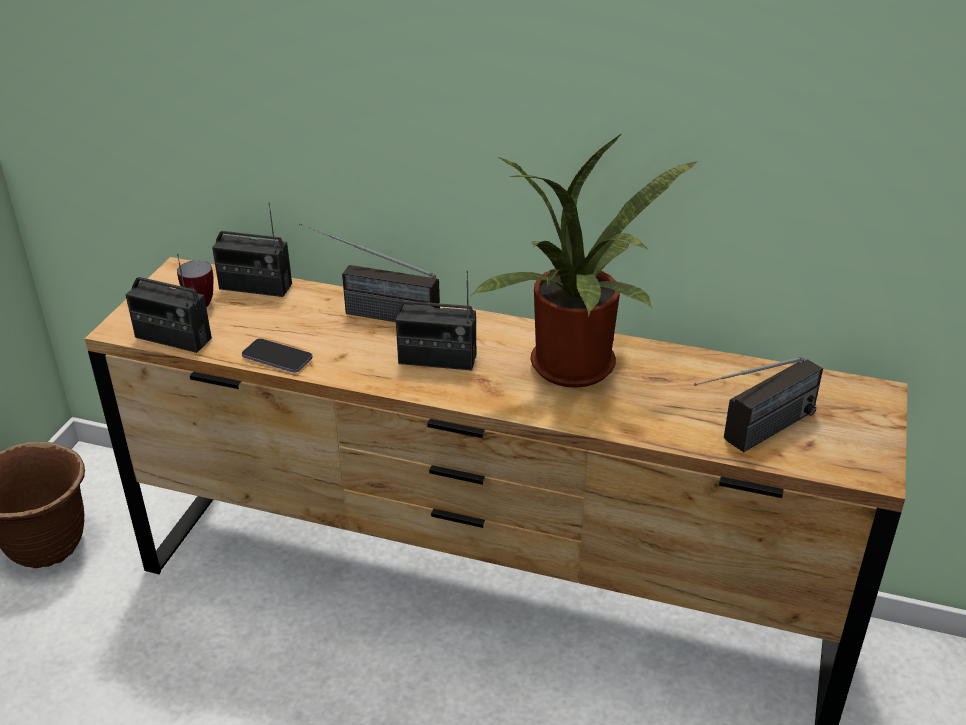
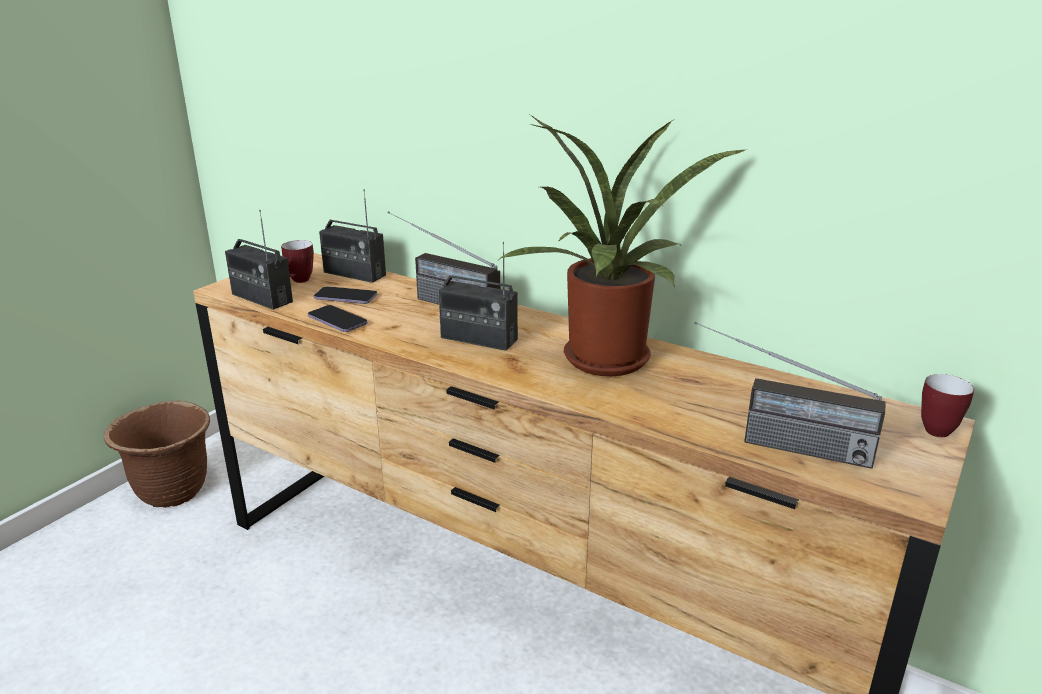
camera: 15 degrees right, 10 degrees down
radio [694,357,823,452] -> radio turned 45 degrees clockwise [694,321,886,469]
none -> phone [314,286,377,304]
none -> mug [921,374,974,437]

